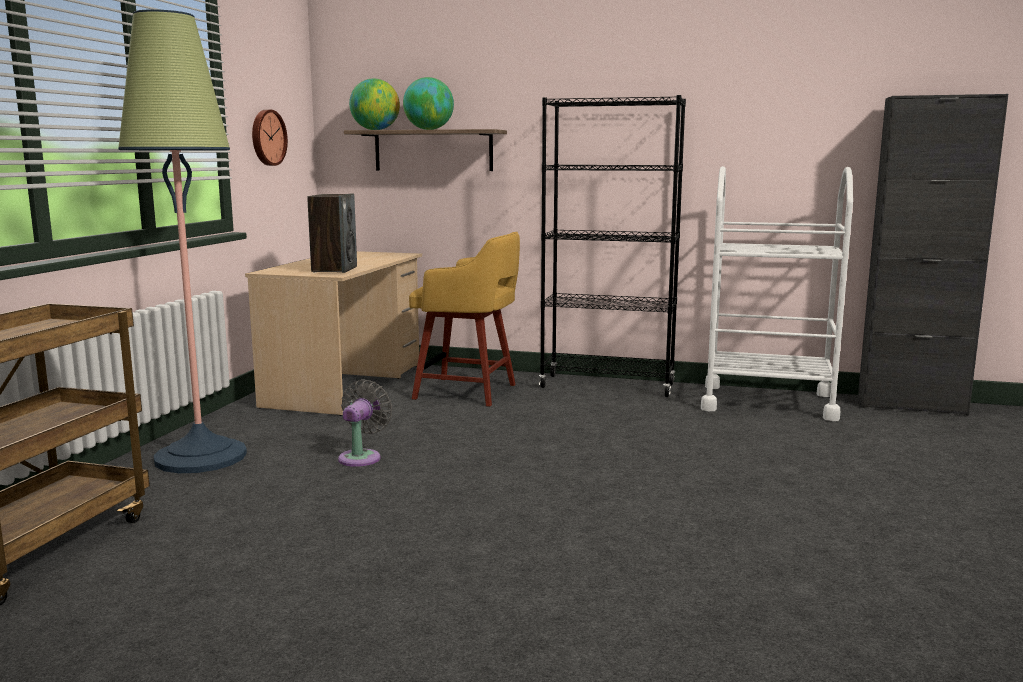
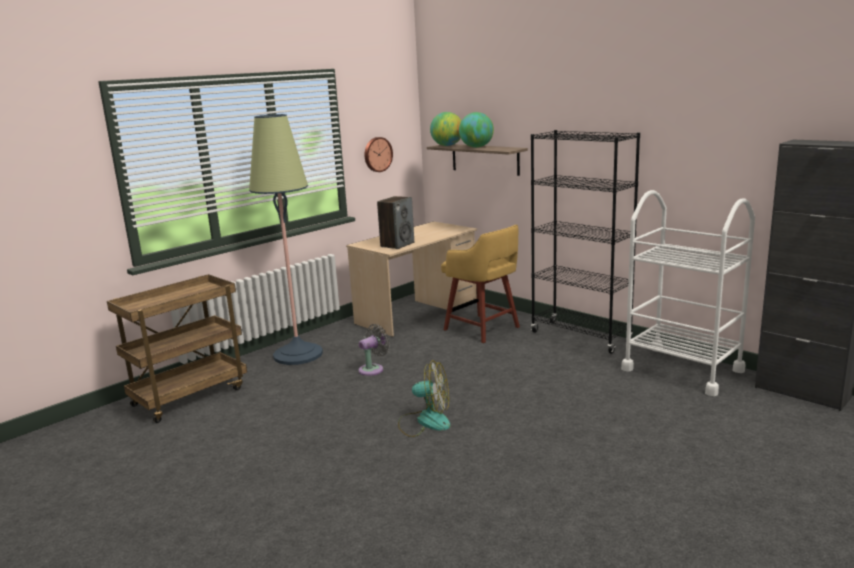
camera: 30 degrees right, 5 degrees up
none -> fan [398,360,450,437]

